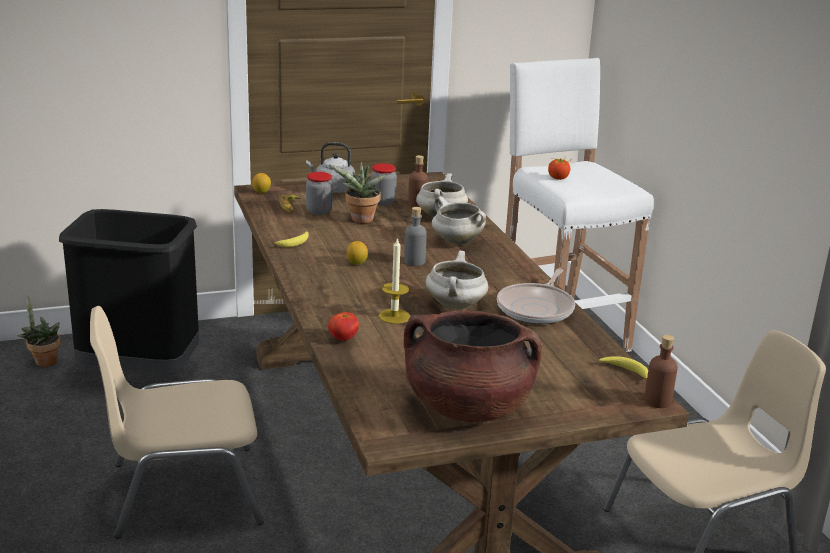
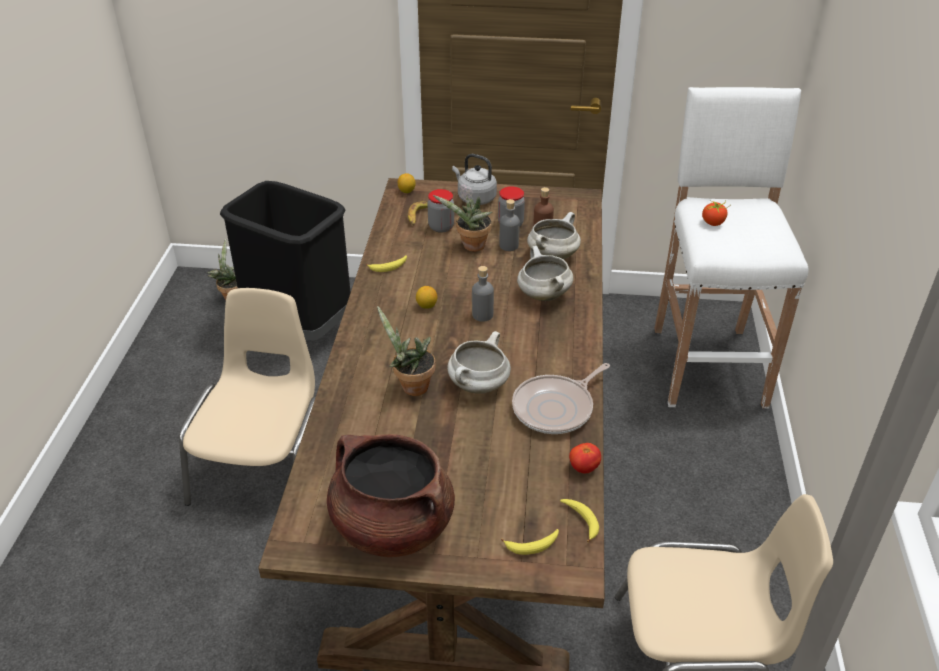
camera: 25 degrees right, 15 degrees up
beige chair [90,306,264,539] -> beige chair turned 90 degrees clockwise [179,288,316,506]
tomato [328,312,359,341] -> tomato moved to [569,443,601,474]
candle [379,237,410,324] -> potted plant [377,306,435,396]
brown bottle [644,335,678,408] -> none
none -> grey bottle [499,199,520,251]
none -> banana [501,529,559,555]

